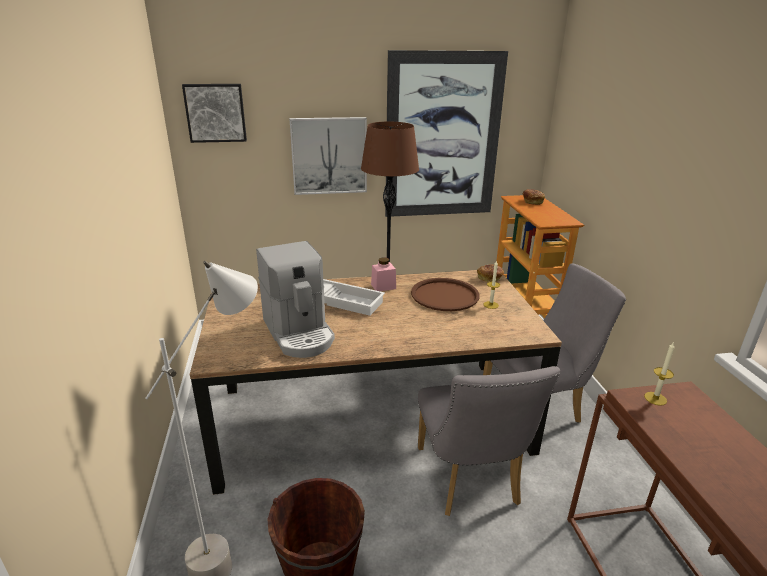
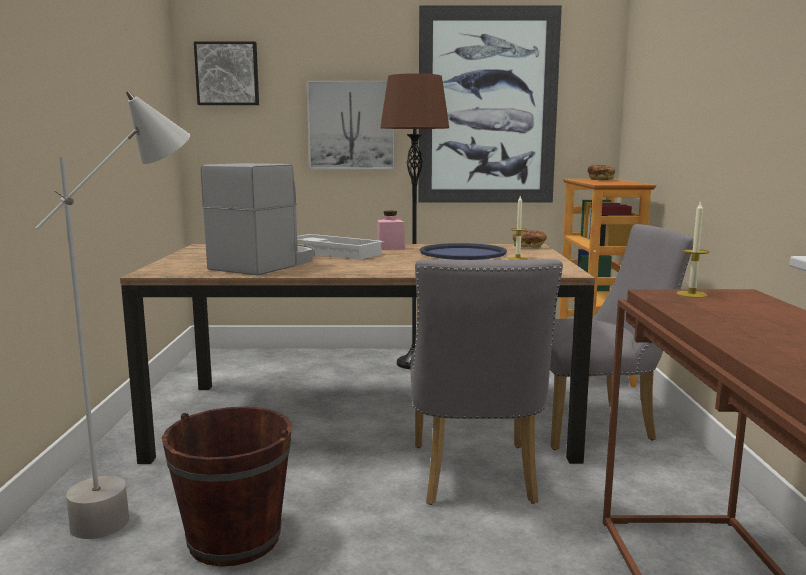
camera: 10 degrees right, 15 degrees down
coffee machine [256,241,335,358] -> coffee machine turned 135 degrees counterclockwise [201,163,315,276]
brown tray [411,278,479,311] -> blue tray [420,243,507,260]

